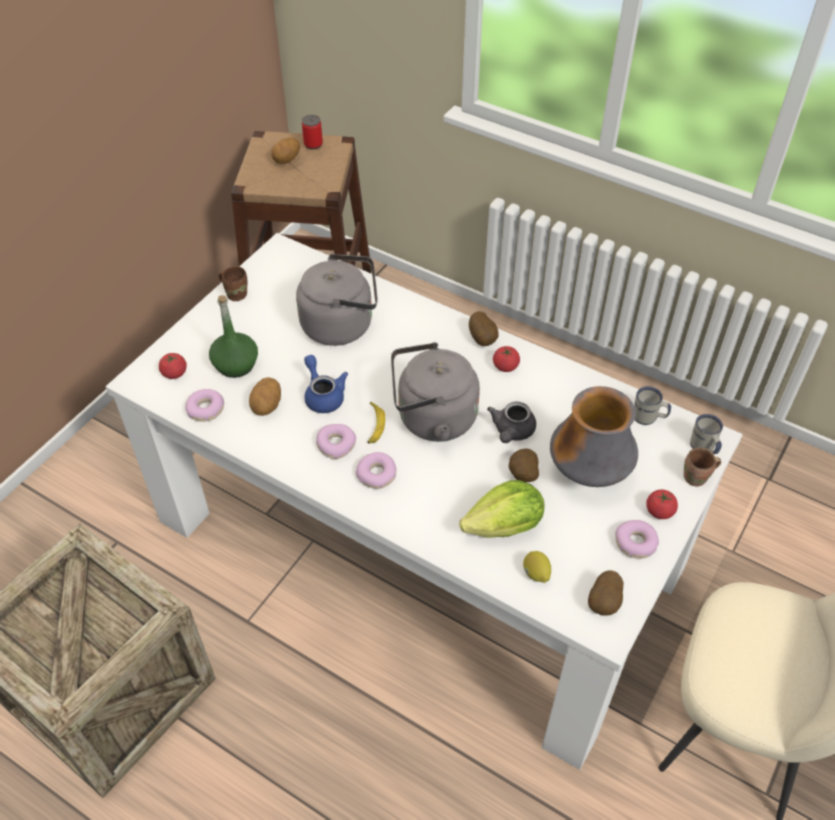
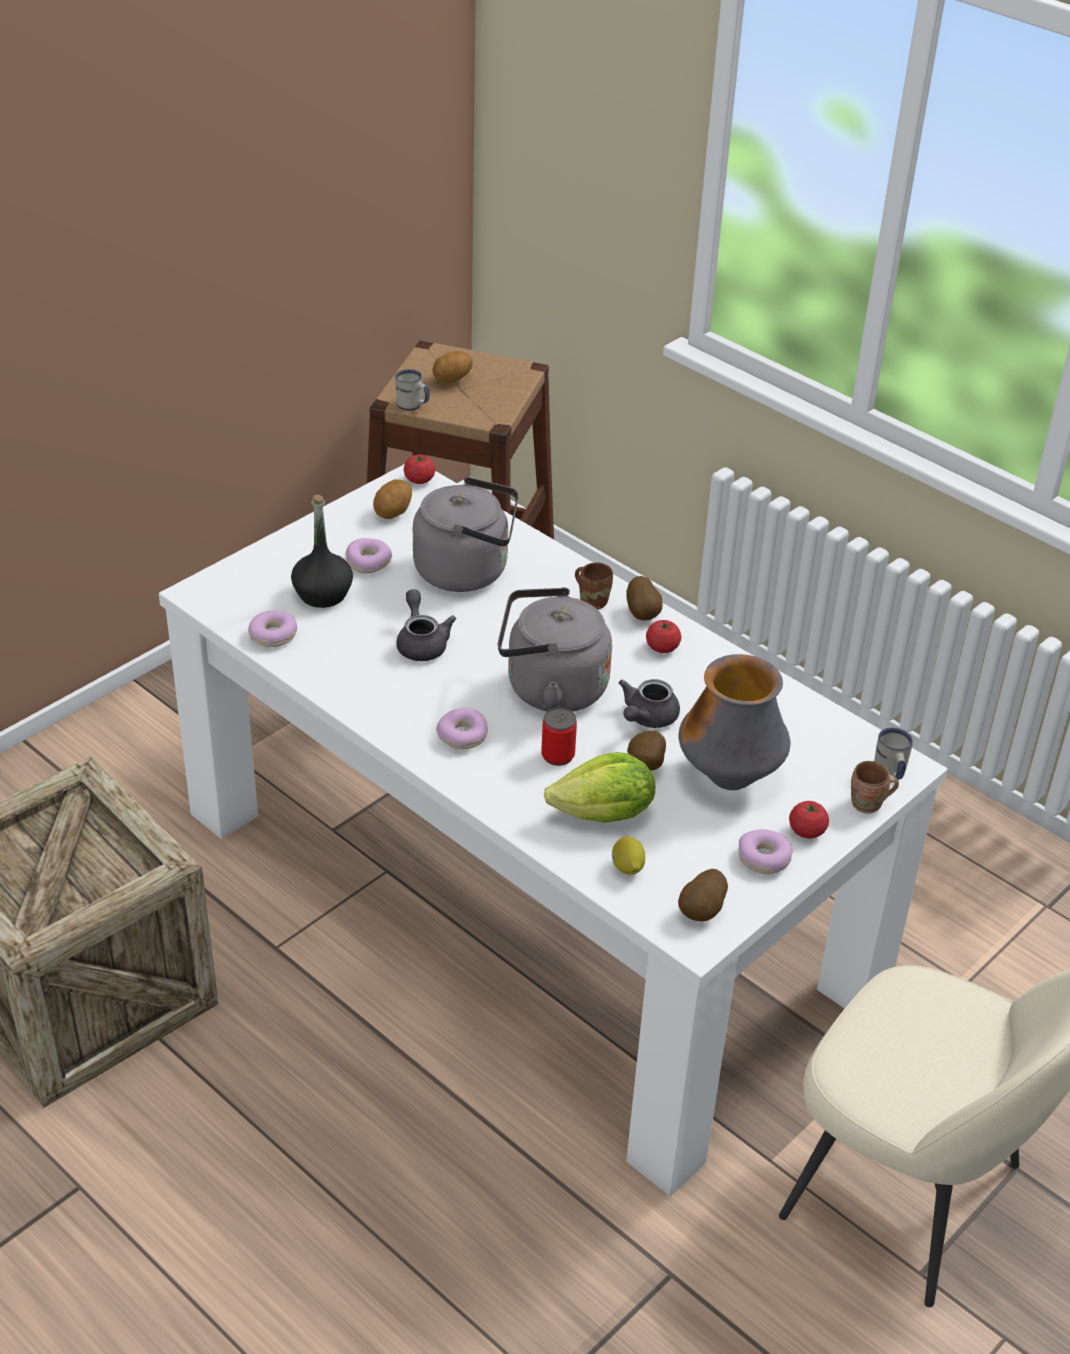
camera: 10 degrees right, 10 degrees down
tomato [159,353,187,379] -> tomato moved to [404,454,435,484]
green bottle [209,295,258,378] -> black bottle [291,495,353,608]
brown mug [219,266,247,301] -> brown mug moved to [575,562,613,609]
potato [249,377,281,416] -> potato moved to [373,479,412,519]
can [302,115,323,150] -> can moved to [541,708,577,766]
blue teapot [304,355,348,413] -> grey teapot [396,589,456,661]
donut [316,424,356,459] -> donut moved to [345,538,392,573]
banana [367,402,385,444] -> none
white mug [634,386,671,425] -> white mug moved to [395,369,430,411]

